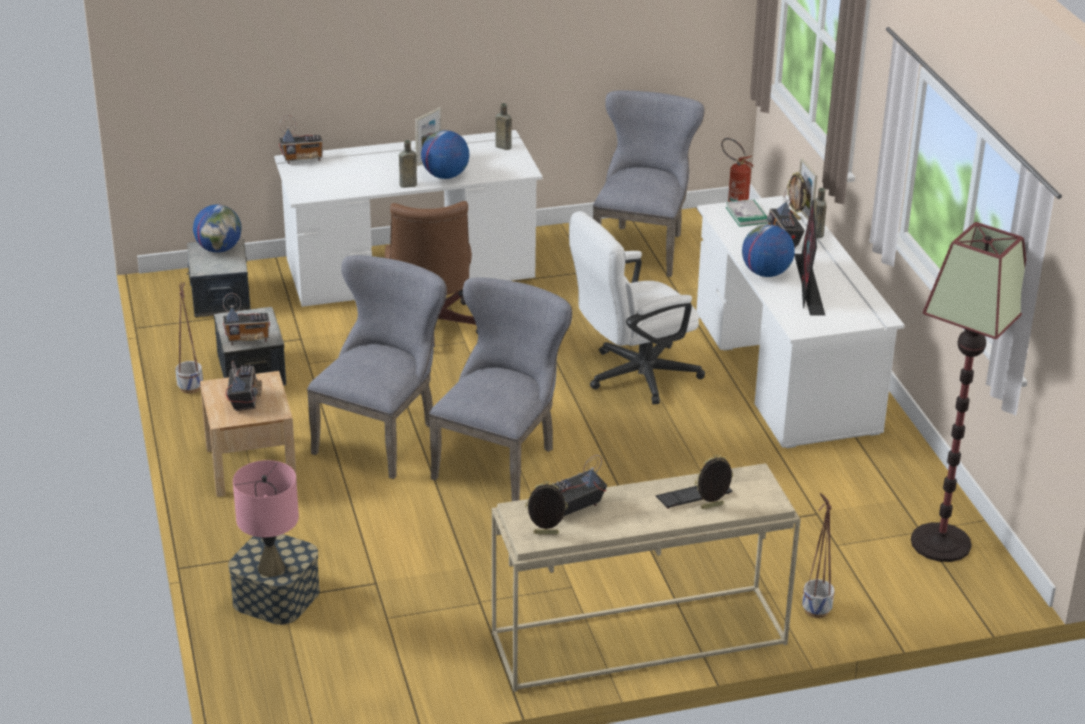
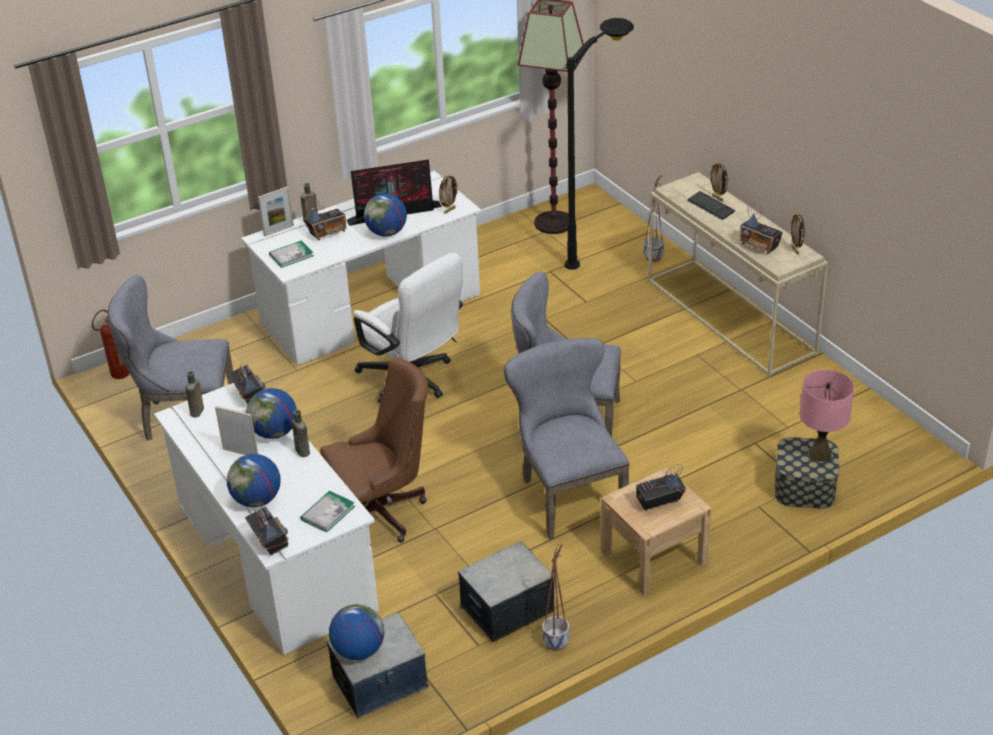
camera: 105 degrees left, 5 degrees up
radio [223,293,270,345] -> radio moved to [228,364,266,404]
grey chair [307,255,447,479] -> grey chair turned 60 degrees clockwise [504,338,629,540]
picture frame [787,172,807,220] -> picture frame moved to [439,175,459,214]
none -> globe [227,454,281,507]
none -> book [300,491,355,533]
none -> black floor lamp [564,18,634,270]

